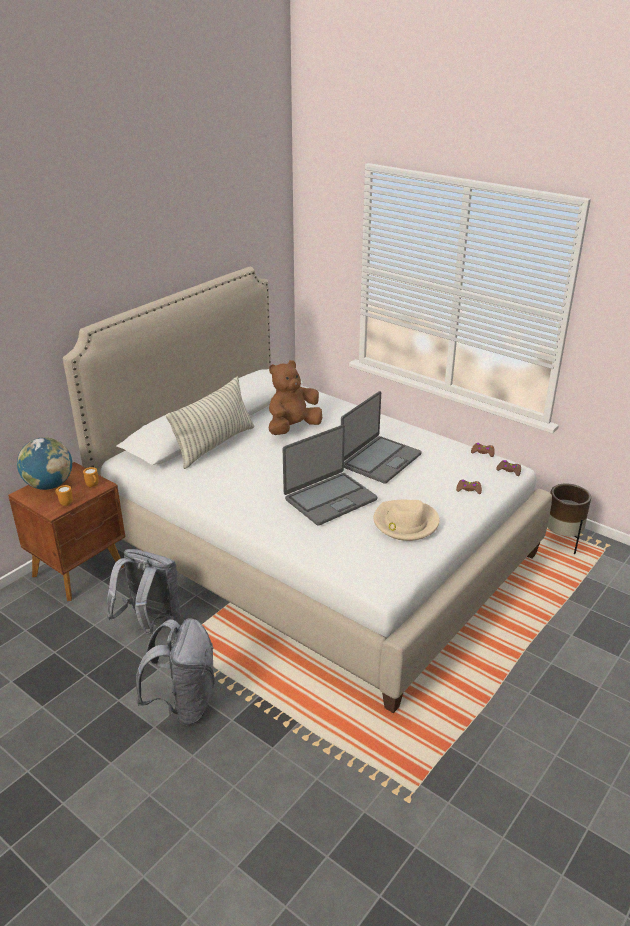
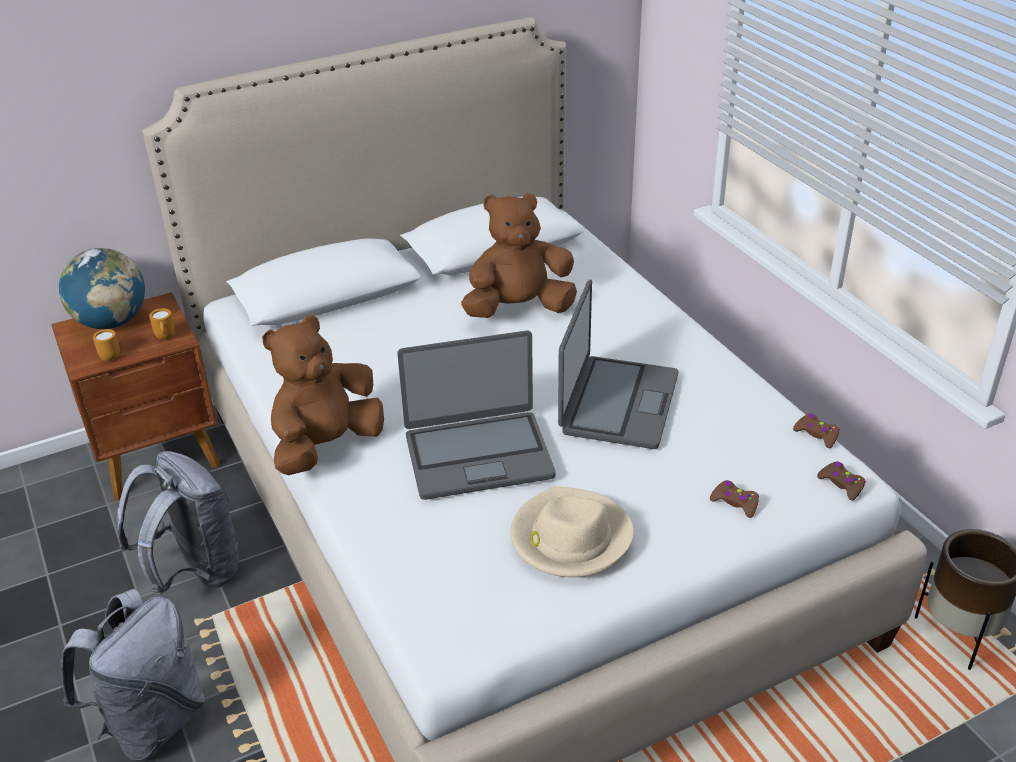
camera: 25 degrees right, 5 degrees up
pillow [166,376,255,469] -> none
laptop [341,391,422,484] -> laptop turned 45 degrees counterclockwise [558,279,678,449]
none -> brown plush toy [262,315,384,475]

